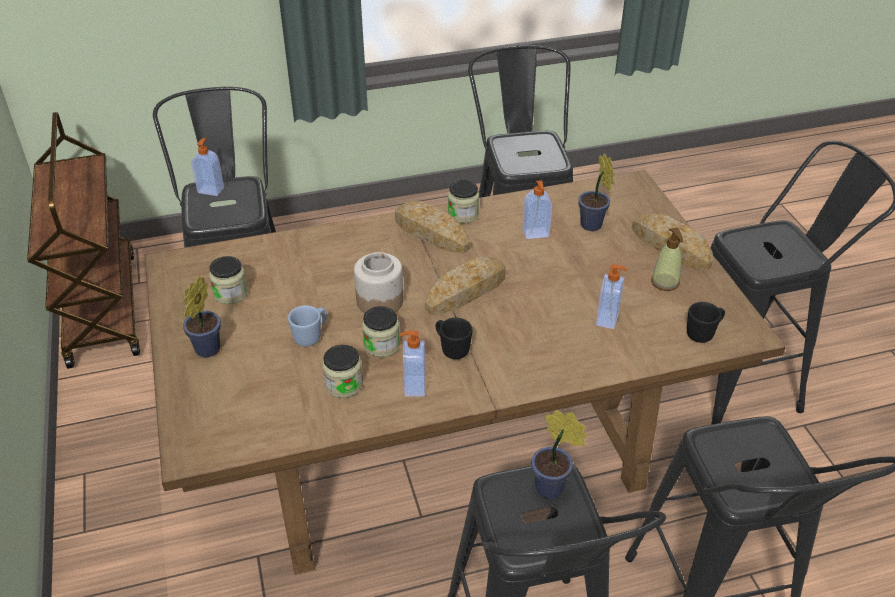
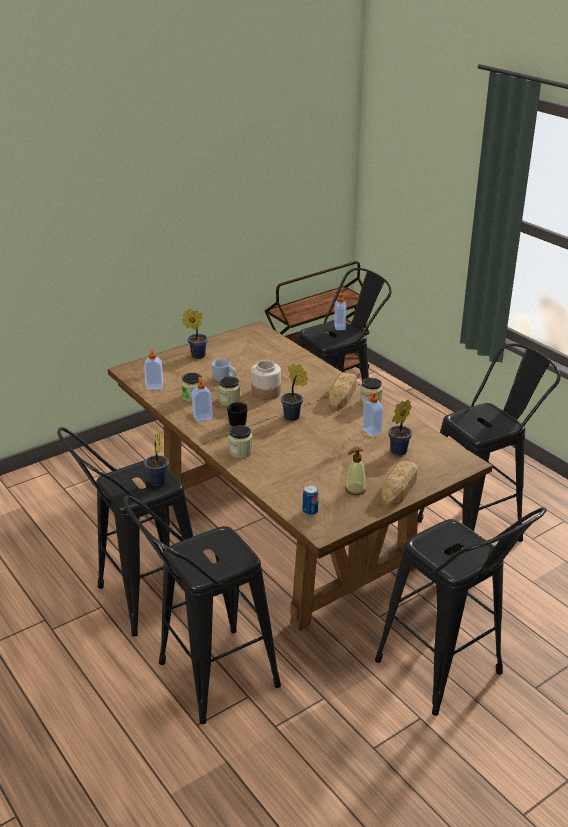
camera: 70 degrees right, 10 degrees down
jar [209,256,248,304] -> jar moved to [228,425,253,458]
bread [425,257,506,315] -> potted plant [281,363,308,421]
soap dispenser [596,264,628,329] -> soap dispenser moved to [144,349,163,390]
black mug [687,302,725,343] -> can [303,485,319,515]

